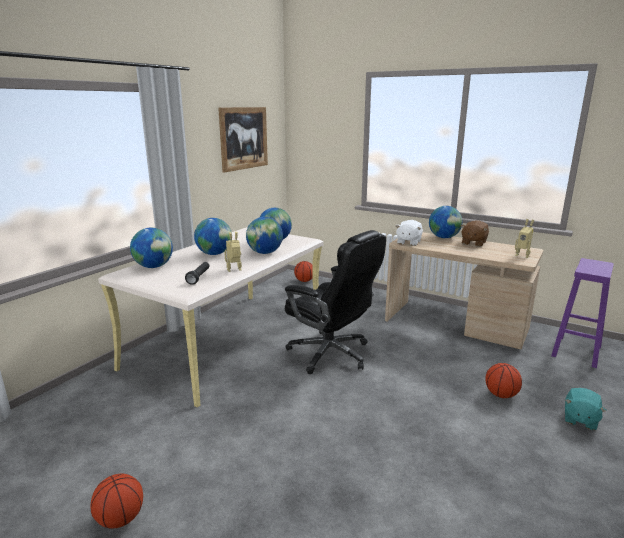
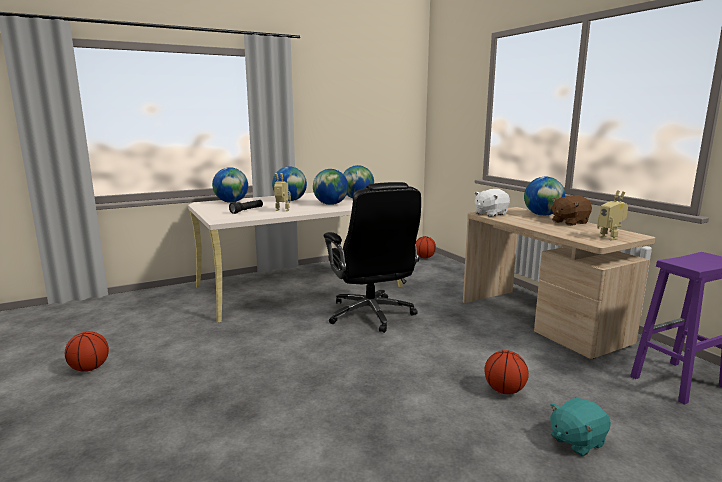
camera: 30 degrees right, 5 degrees down
picture [218,107,268,173] -> none

